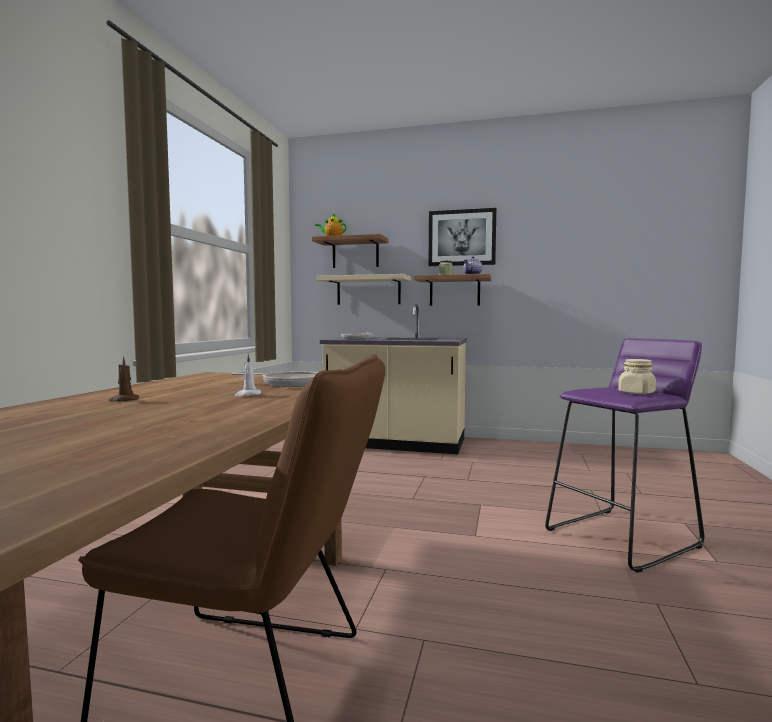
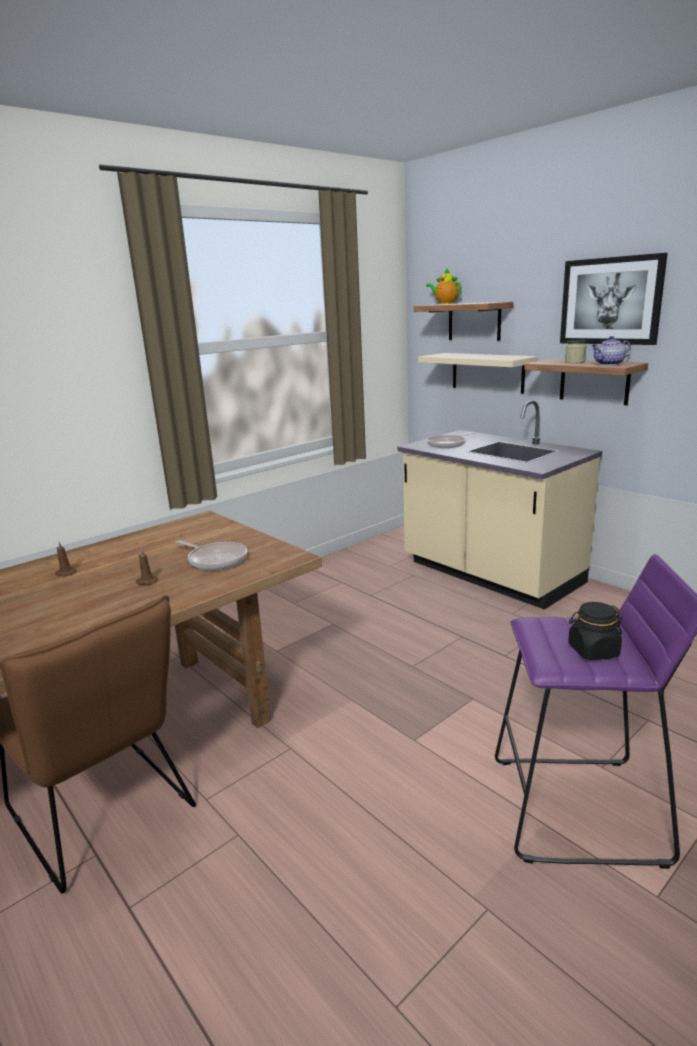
camera: 35 degrees right, 15 degrees up
white candle [235,354,261,396] -> brown candle [136,548,158,585]
beige jar [618,359,656,394] -> black jar [568,602,622,660]

